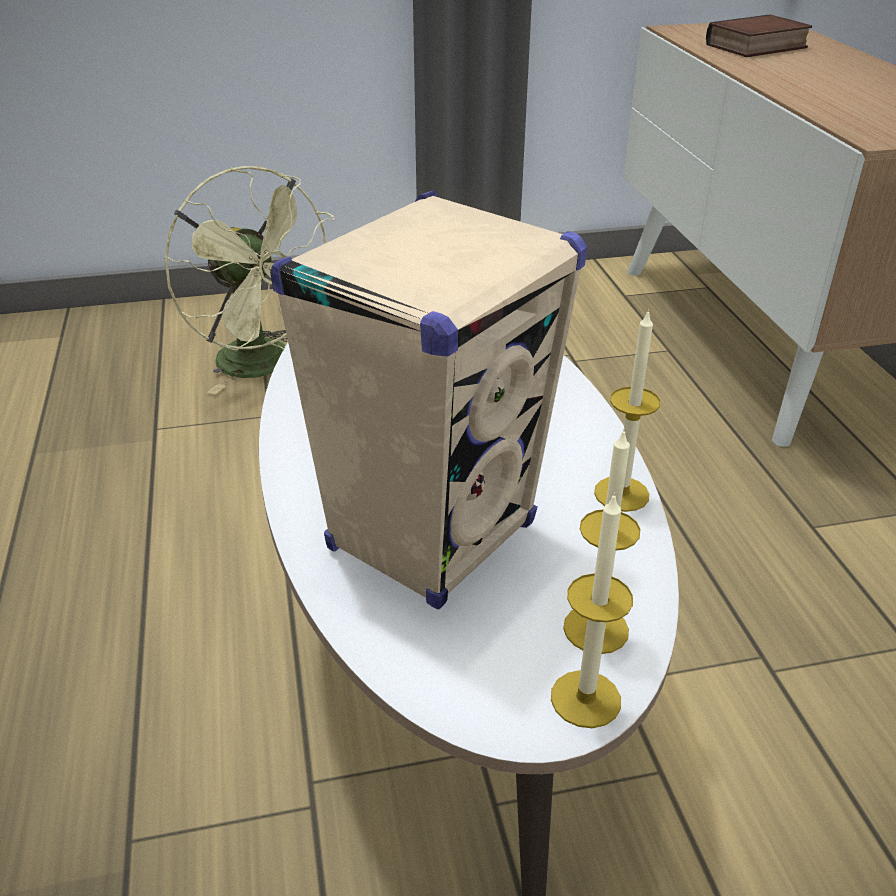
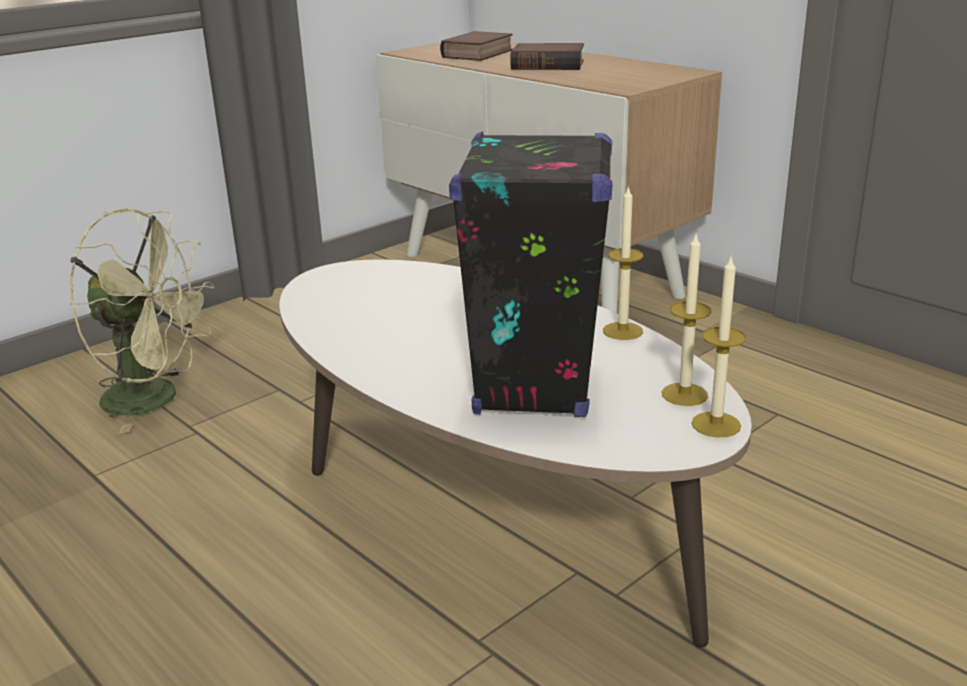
camera: 30 degrees left, 10 degrees down
beige speaker [270,190,587,609] -> black speaker [449,131,613,417]
none -> book [510,43,584,70]

